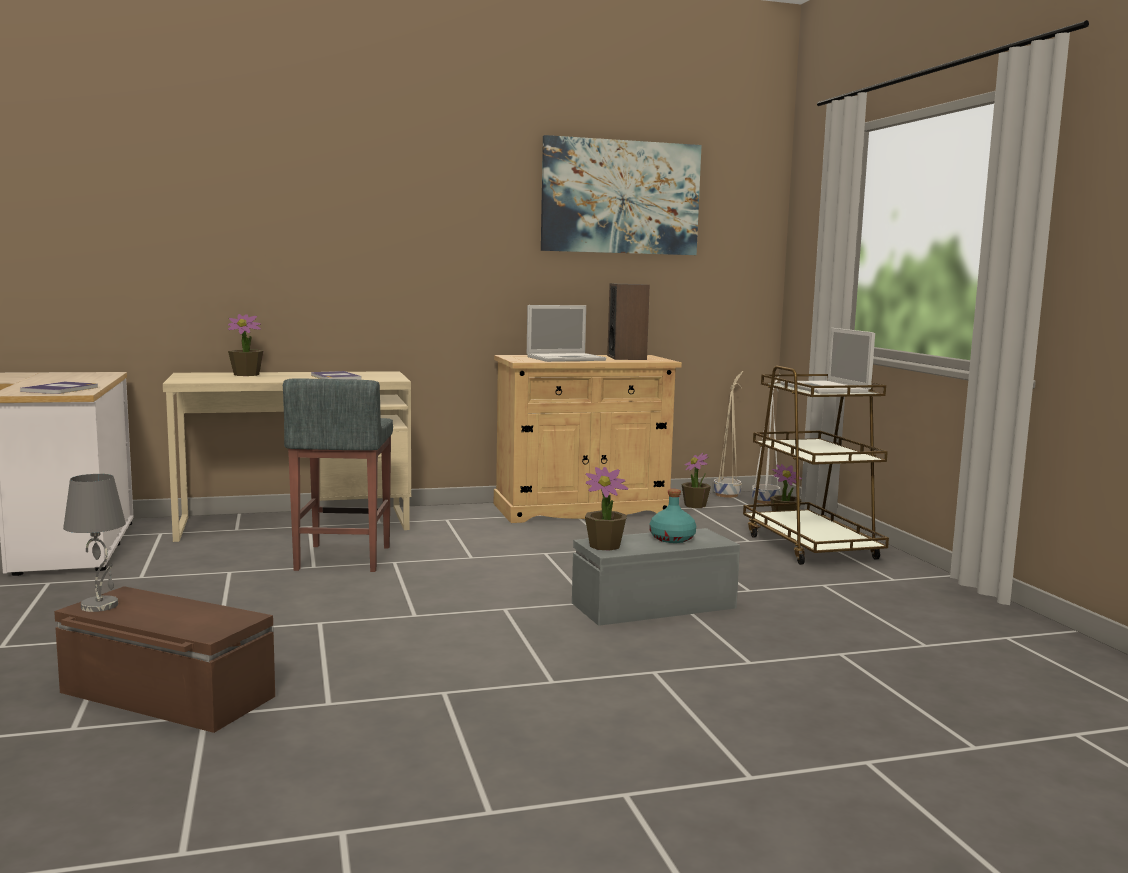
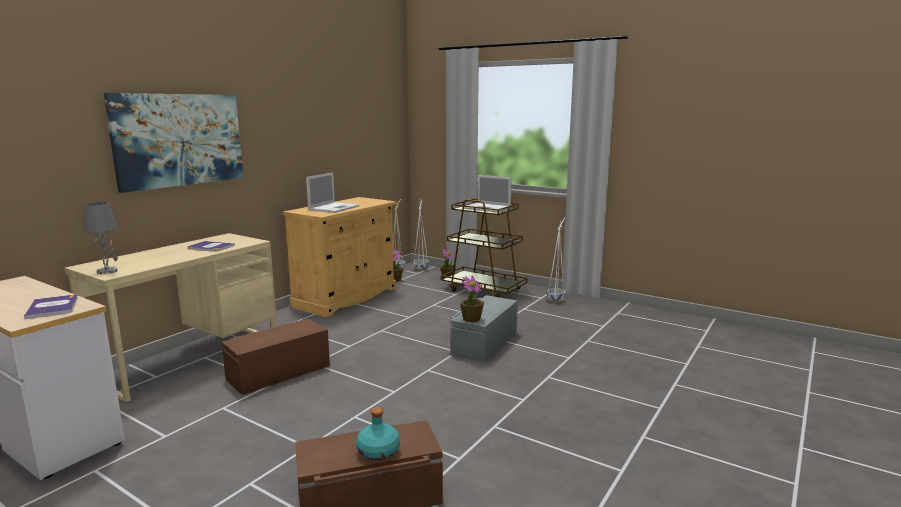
camera: 40 degrees left, 5 degrees up
grey table lamp [63,474,126,612] -> grey table lamp moved to [83,202,118,274]
potted plant [228,314,263,376] -> none
grey stool [283,379,393,572] -> brown storage box [222,319,330,395]
picture [541,135,702,255] -> picture moved to [104,93,243,193]
speaker [607,283,650,360] -> none
turquoise bottle [649,489,696,543] -> turquoise bottle moved to [356,407,400,460]
none -> white planter [547,217,566,303]

